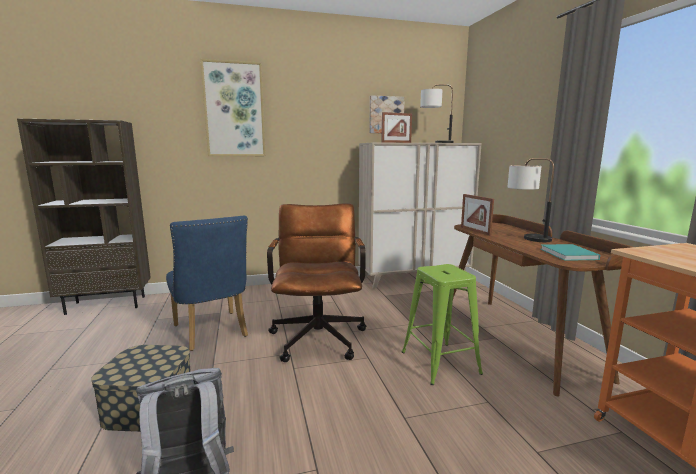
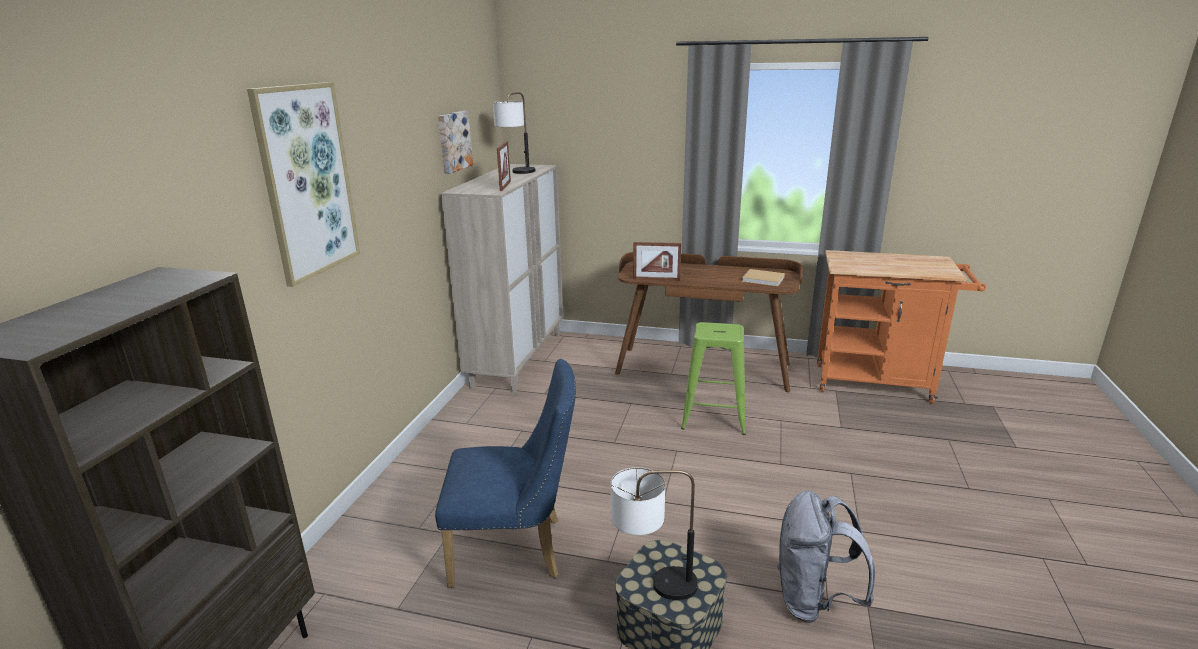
camera: 60 degrees left, 10 degrees up
brown office chair [267,204,367,362] -> none
table lamp [507,158,554,242] -> table lamp moved to [611,467,698,600]
turquoise book [541,244,600,261] -> beige book [742,269,785,286]

